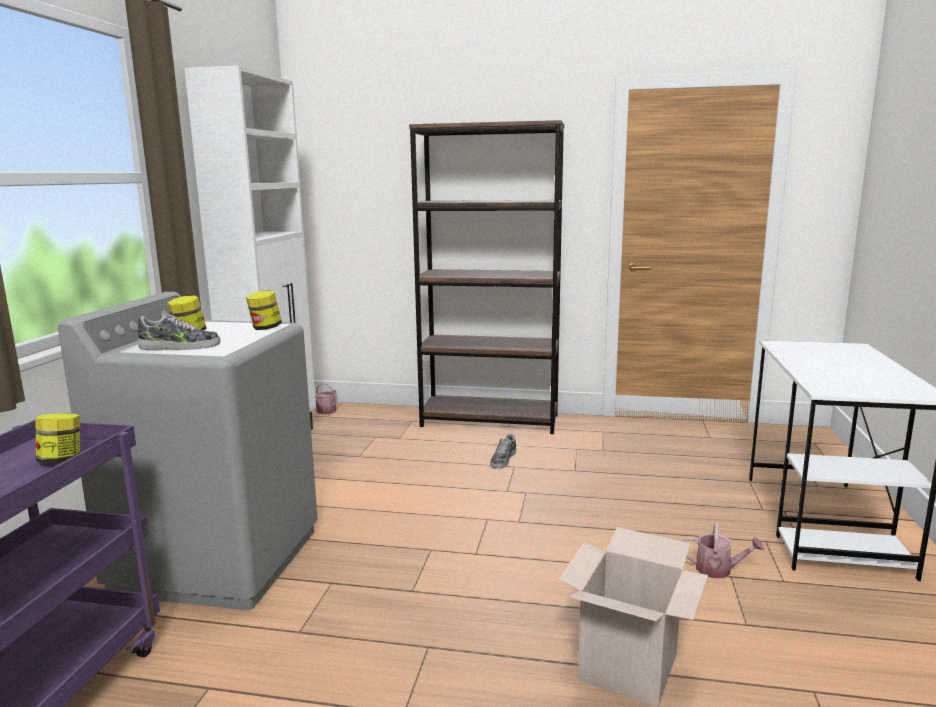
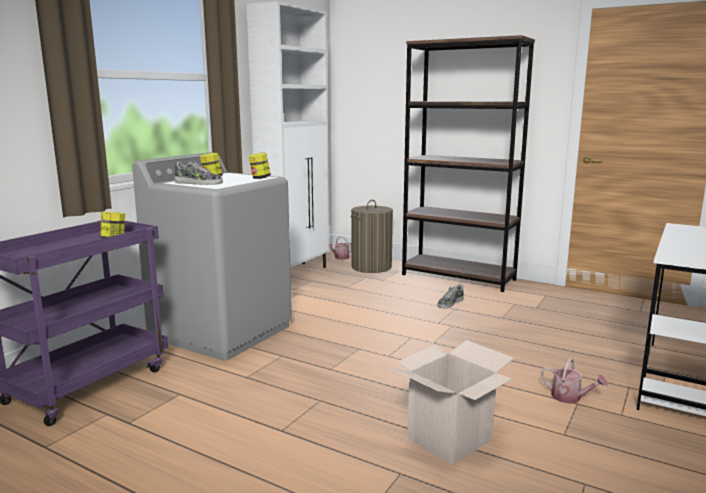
camera: 20 degrees right, 0 degrees up
none -> laundry basket [351,200,393,273]

